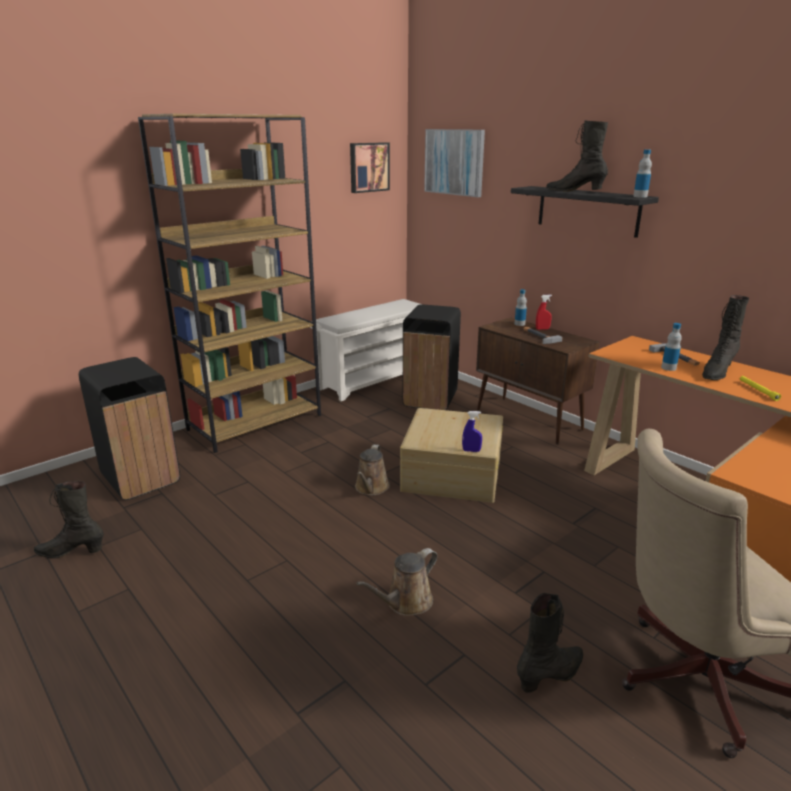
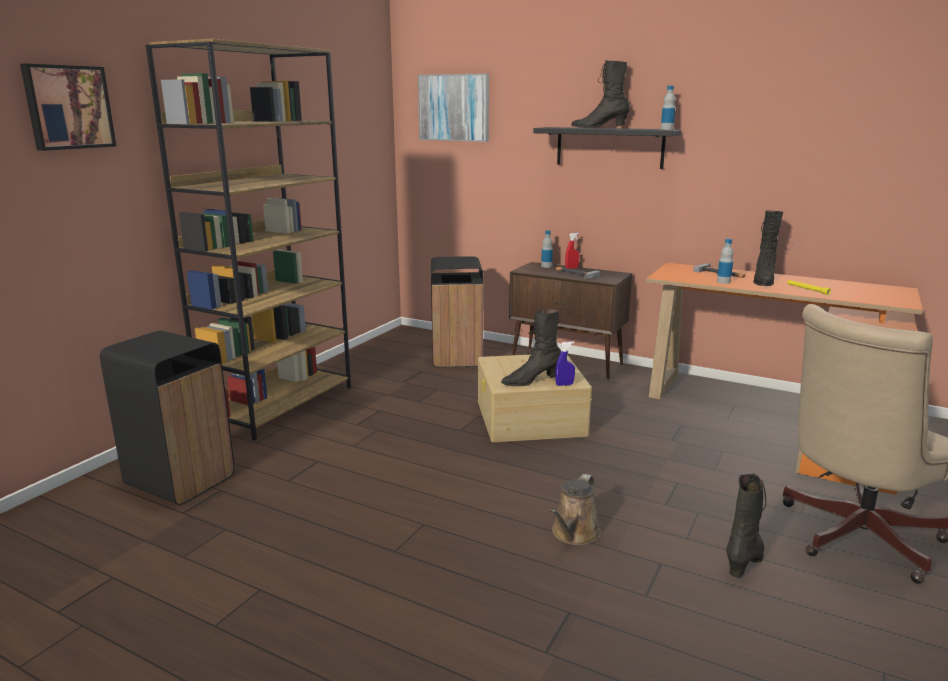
camera: 20 degrees left, 5 degrees down
black boot [34,481,104,559] -> black boot moved to [501,309,561,386]
white shoe rack [310,299,421,401] -> none
picture [350,142,390,193] -> picture moved to [20,64,116,151]
brown watering can [355,444,390,496] -> none

